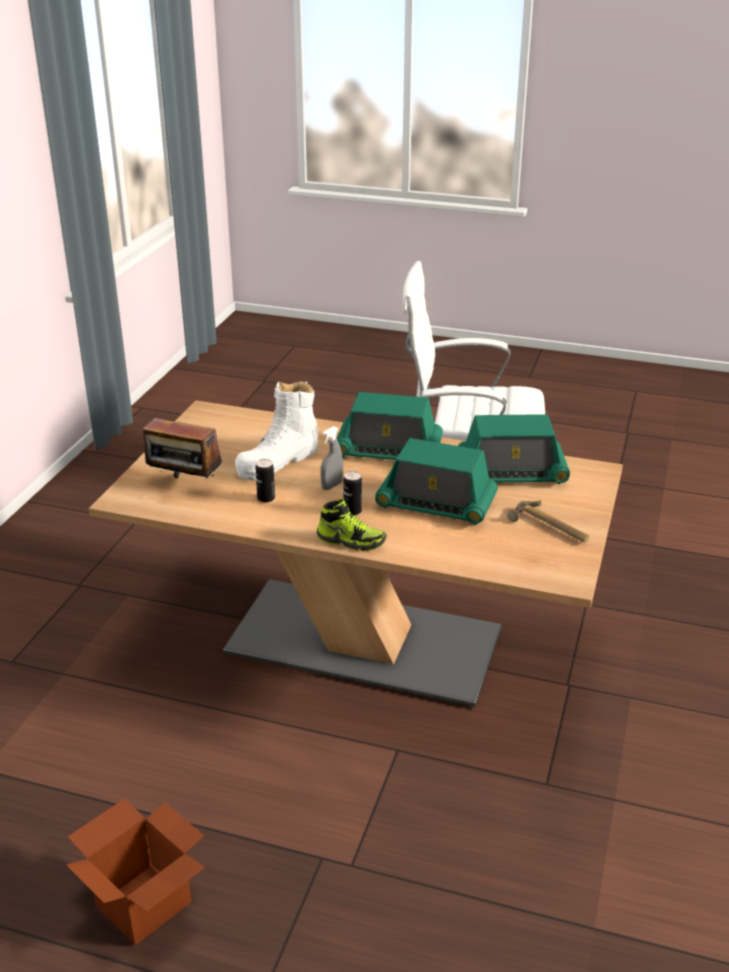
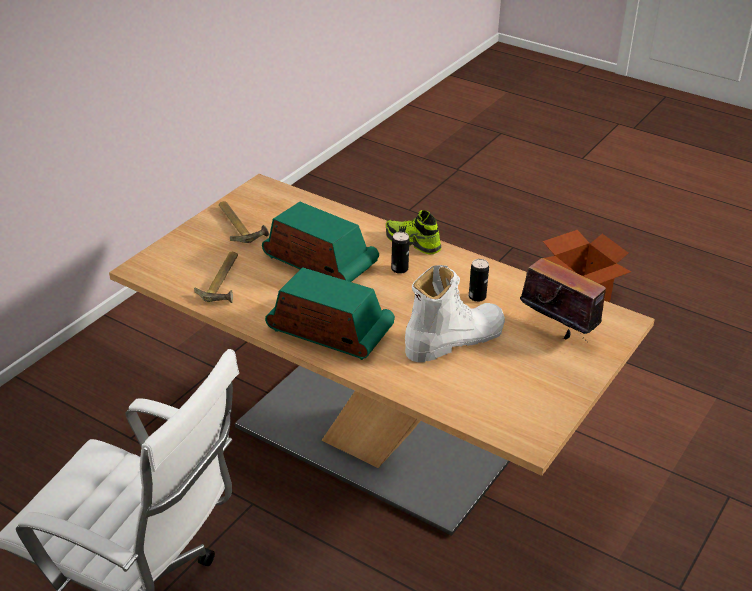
camera: 165 degrees left, 5 degrees up
grey spray bottle [320,426,343,490] -> none
radio [458,414,570,484] -> hammer [194,252,238,303]

